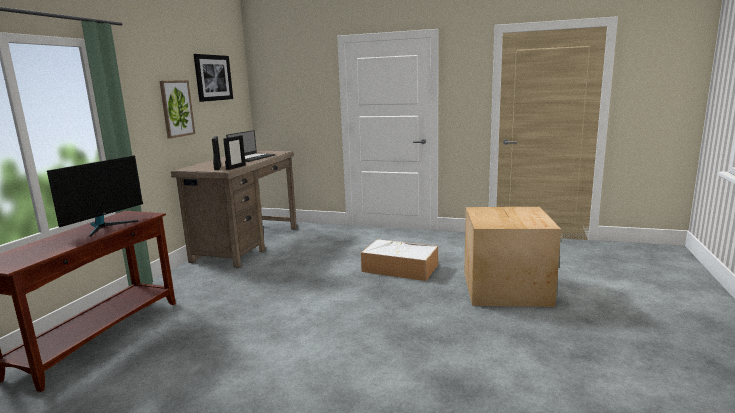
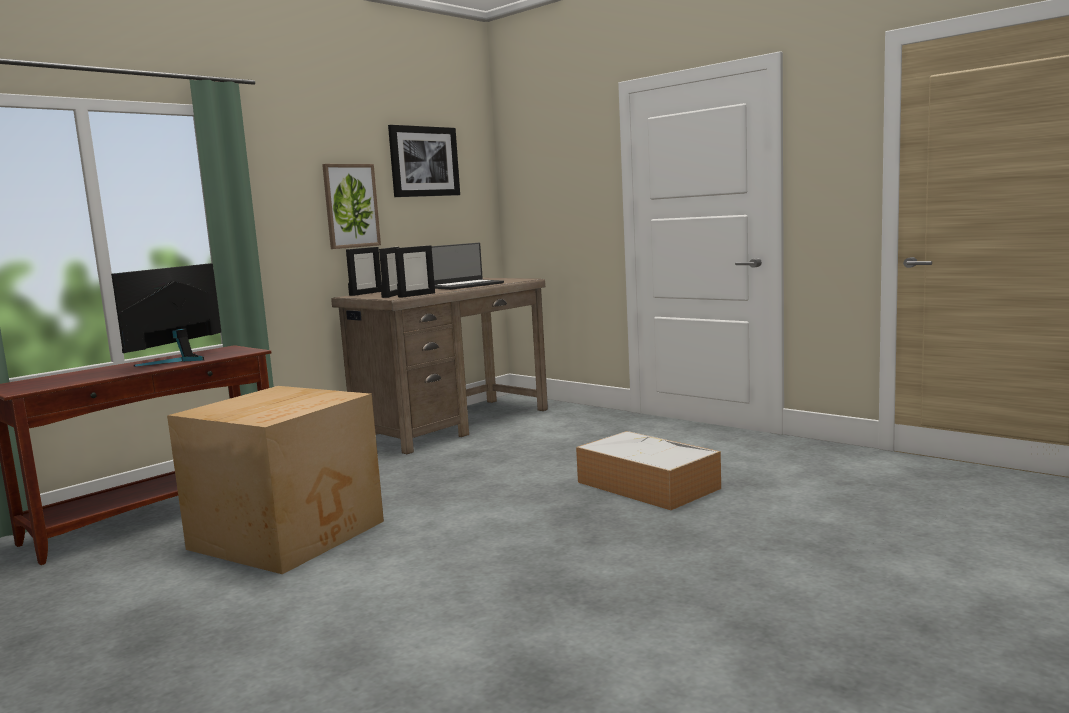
camera: 25 degrees right, 5 degrees down
monitor [47,155,143,236] -> monitor turned 150 degrees clockwise [111,263,221,367]
cardboard box [464,207,561,307] -> cardboard box moved to [167,386,384,574]
none -> picture frame [346,247,382,296]

